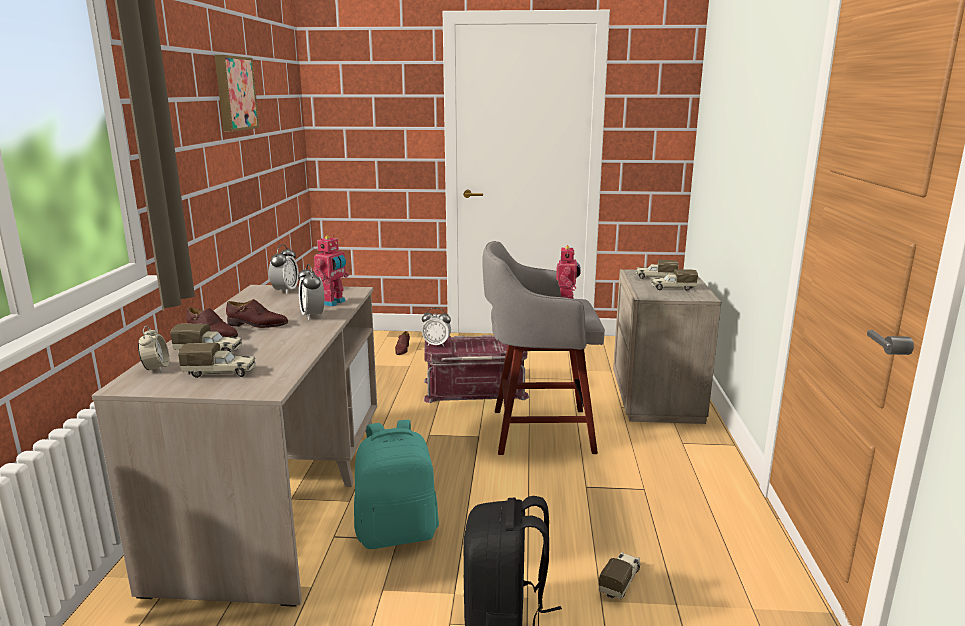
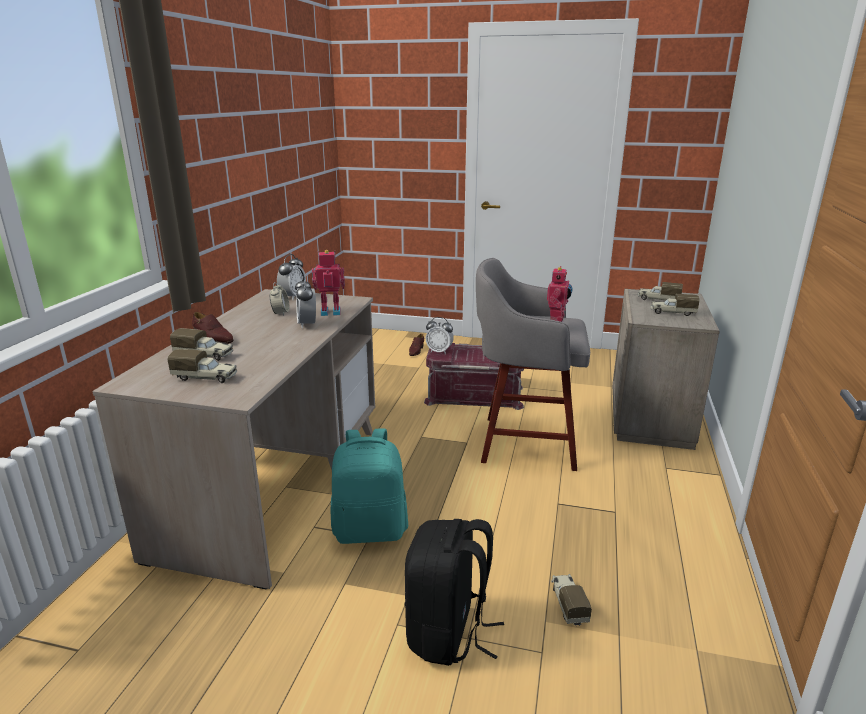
camera: 10 degrees right, 5 degrees up
alarm clock [138,326,169,372] -> alarm clock moved to [270,282,290,316]
picture [215,55,259,132] -> none
brown shoe [226,299,288,328] -> none
toy robot [313,235,349,307] -> toy robot turned 135 degrees counterclockwise [312,250,345,316]
toy truck [599,552,640,599] -> toy truck turned 45 degrees counterclockwise [551,574,592,626]

